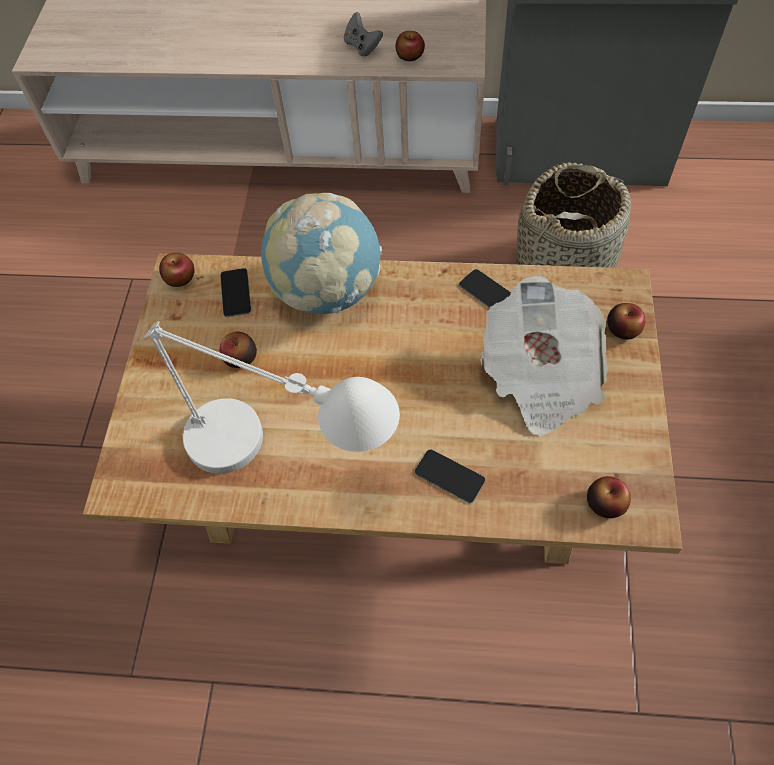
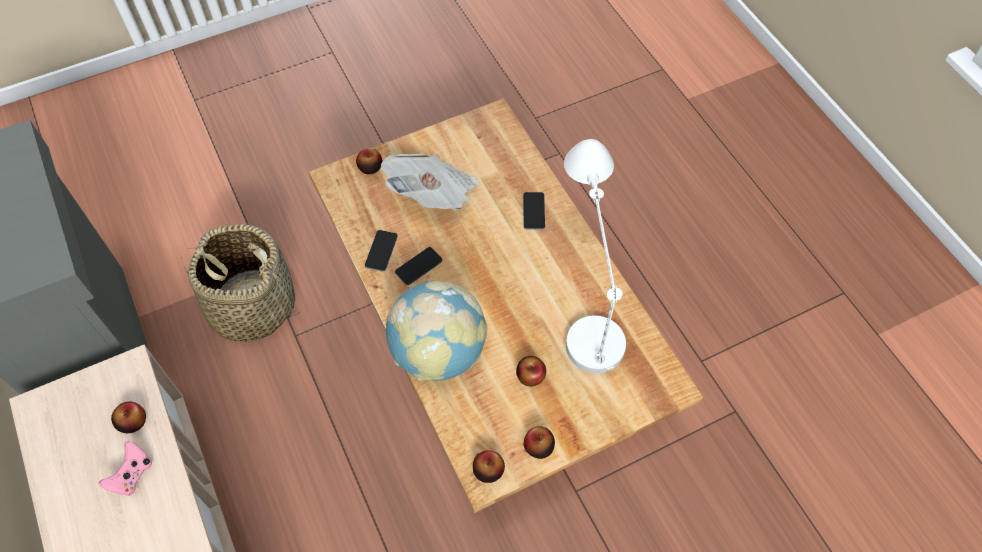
camera: 125 degrees left, 0 degrees up
phone [220,268,251,317] -> phone moved to [395,247,442,285]
grey game controller [344,12,383,57] -> pink game controller [99,441,152,496]
apple [587,476,631,518] -> apple moved to [524,426,555,459]

